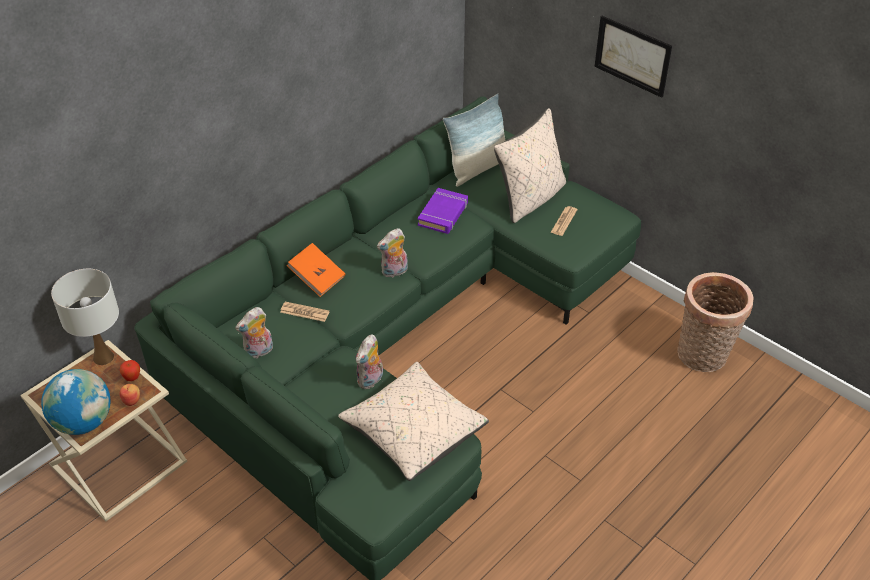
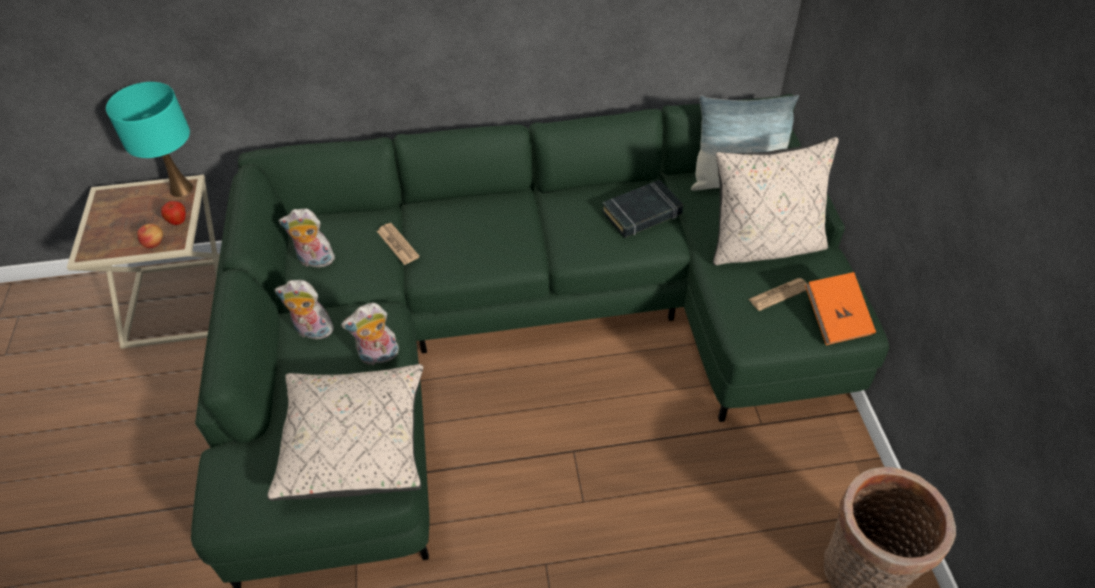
camera: 40 degrees right, 5 degrees up
globe [41,369,111,435] -> none
white table lamp [51,269,119,365] -> turquoise table lamp [106,82,193,197]
orange book [287,243,345,297] -> orange book moved to [805,272,876,345]
plush toy [377,228,408,278] -> plush toy moved to [274,280,334,339]
purple book [418,188,468,234] -> black book [602,180,683,238]
picture [594,16,672,98] -> none

